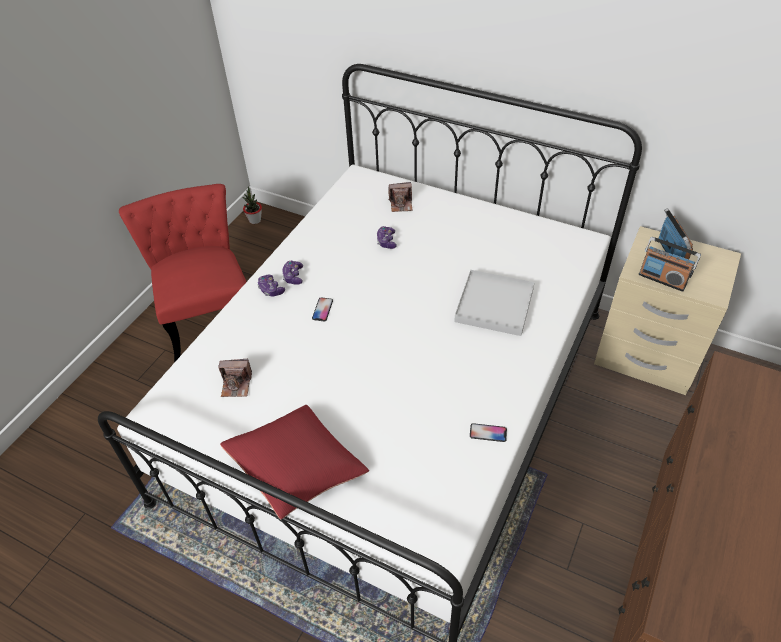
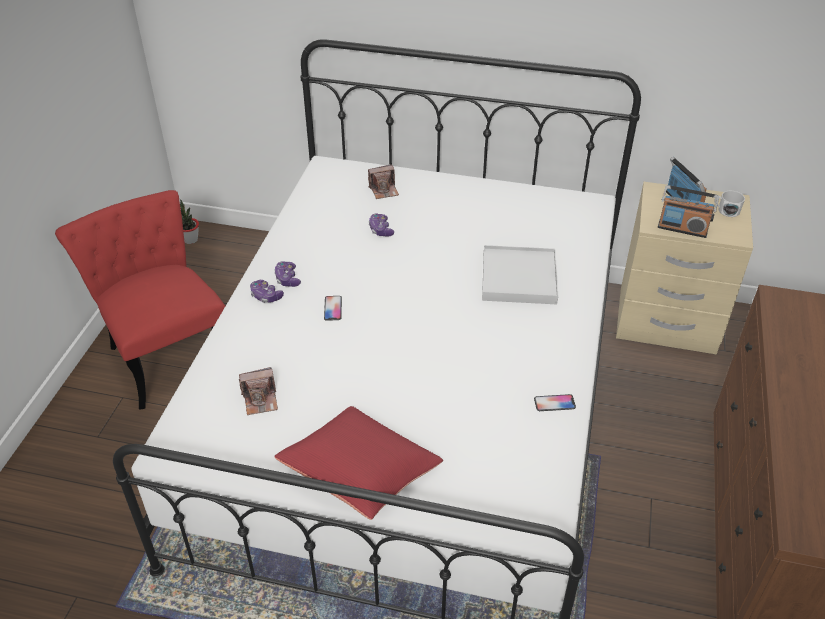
camera: 15 degrees left, 5 degrees down
none -> white mug [714,191,745,217]

